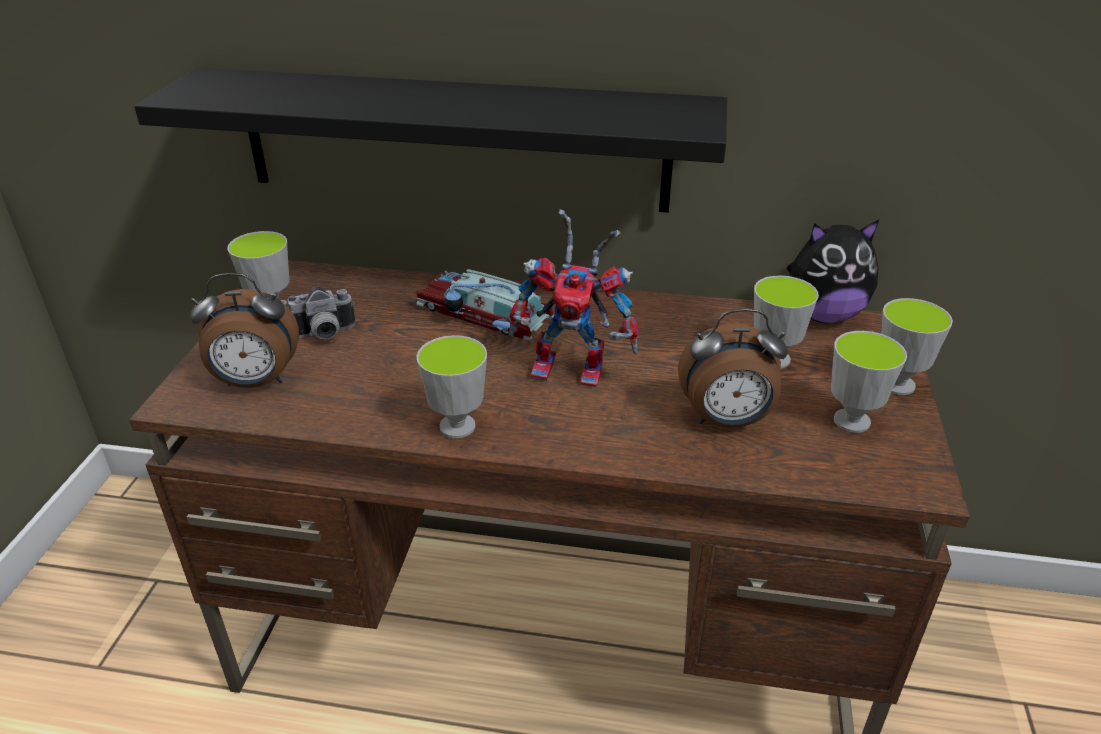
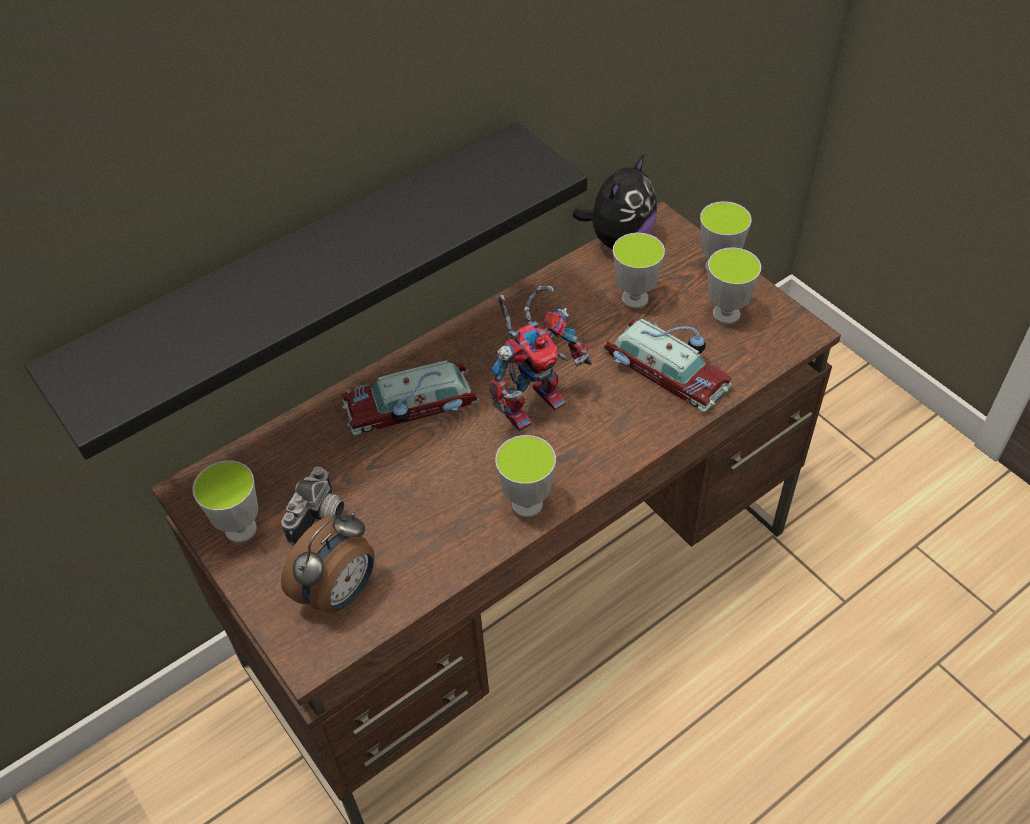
camera: 45 degrees left, 15 degrees up
alarm clock [678,309,788,428] -> toy car [603,319,733,413]

